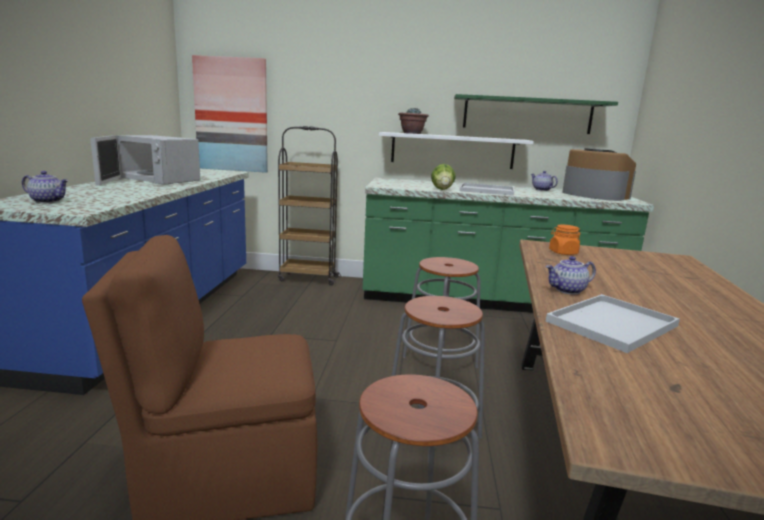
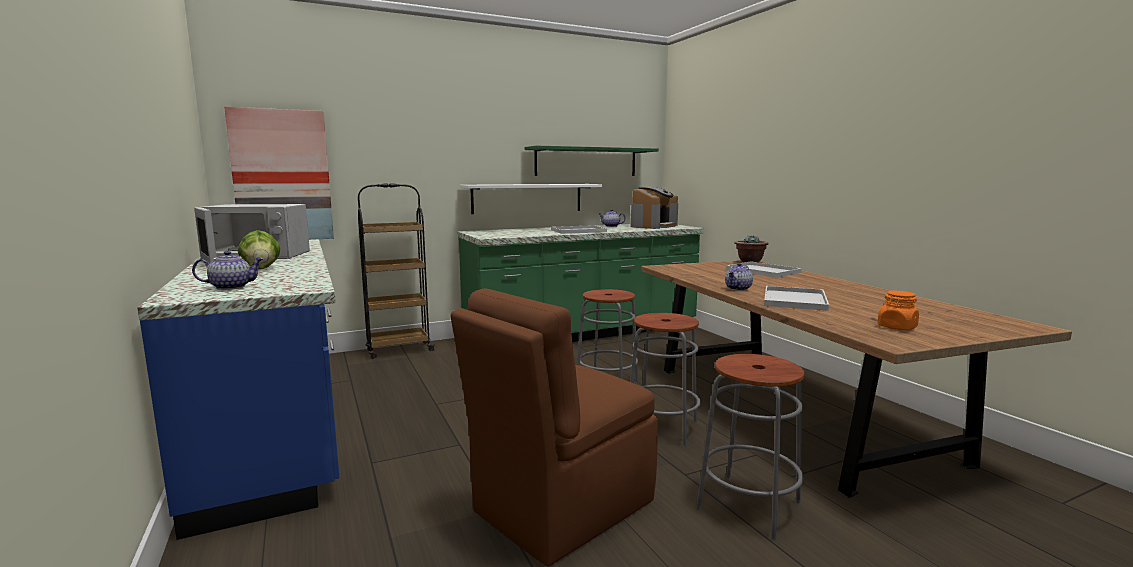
camera: 30 degrees left, 5 degrees down
potted plant [398,108,429,134] -> potted plant moved to [734,235,769,262]
lettuce [431,164,456,190] -> lettuce moved to [238,230,280,269]
orange jar [549,225,581,255] -> orange jar moved to [877,291,919,330]
coffee machine [562,148,636,201] -> coffee machine turned 105 degrees clockwise [631,187,678,229]
none -> white tray [726,261,802,278]

